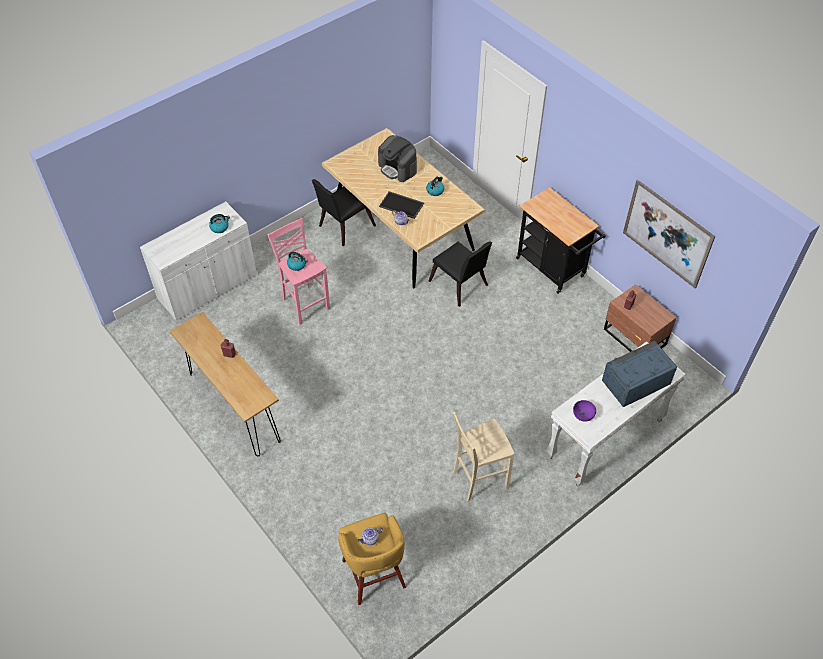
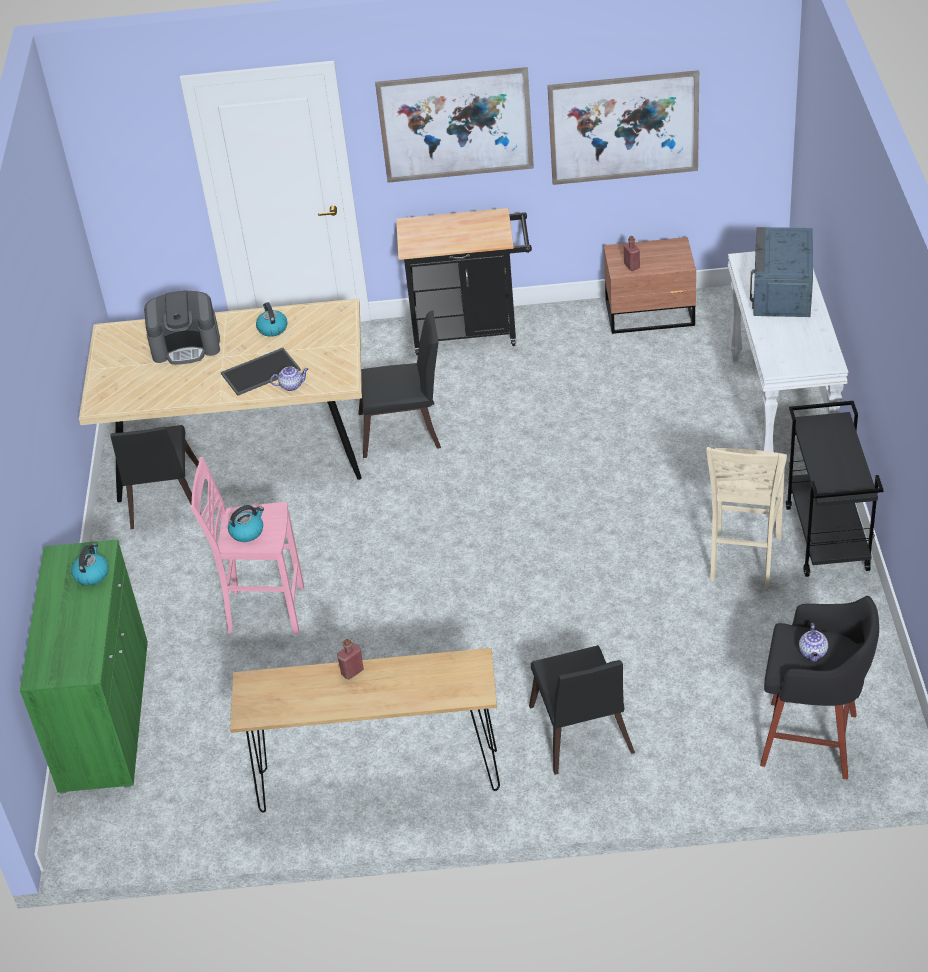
camera: 50 degrees left, 10 degrees down
white cabinet [140,202,257,321] -> green cabinet [20,539,148,794]
yellow stool [338,513,406,605] -> black stool [760,596,879,779]
purple bowl [573,400,596,422] -> none
none -> picture [375,67,534,183]
none -> black chair [529,645,635,775]
none -> black cart [786,401,884,577]

